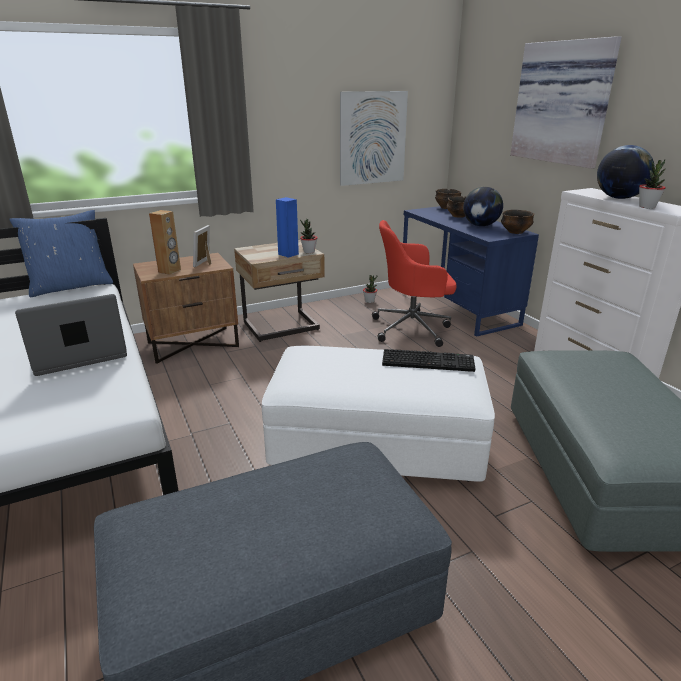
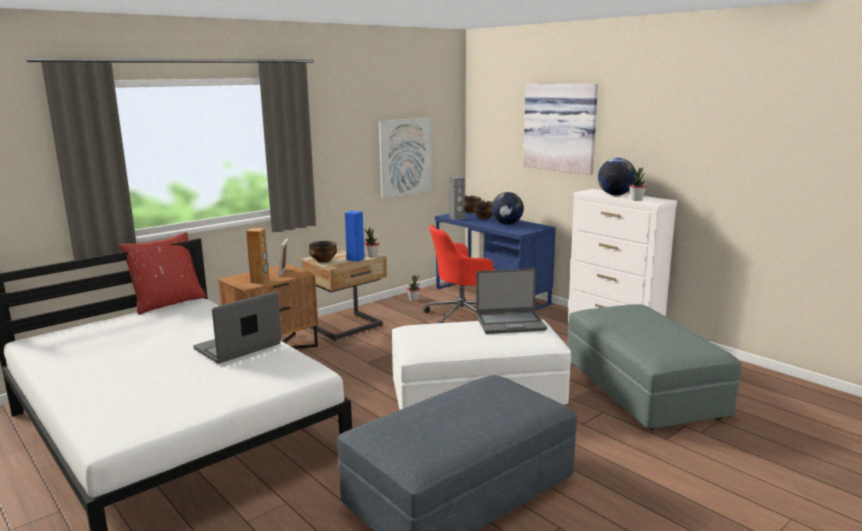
camera: 15 degrees left, 10 degrees down
blue pillow [9,210,113,297] -> red pillow [119,232,206,315]
keyboard [382,349,475,372] -> laptop [476,268,547,334]
bowl [501,210,535,234] -> bowl moved to [309,241,337,263]
none -> grey speaker [449,177,465,220]

